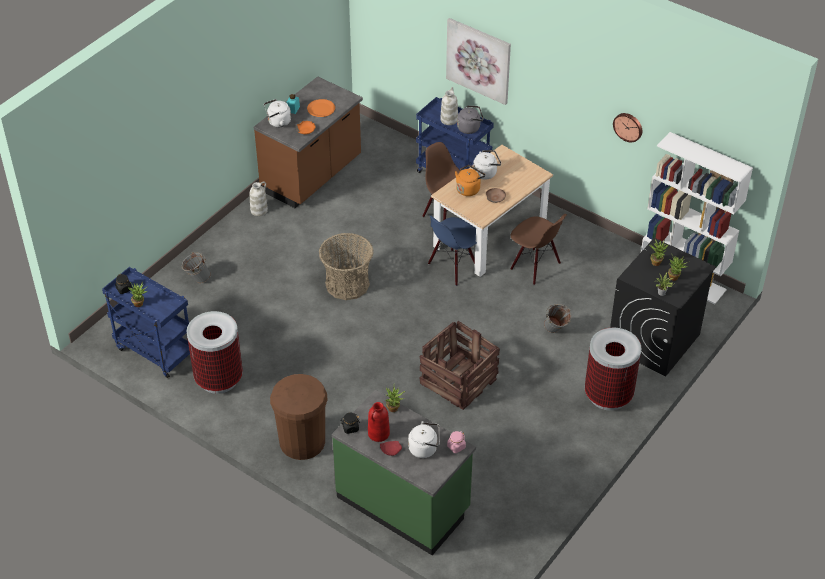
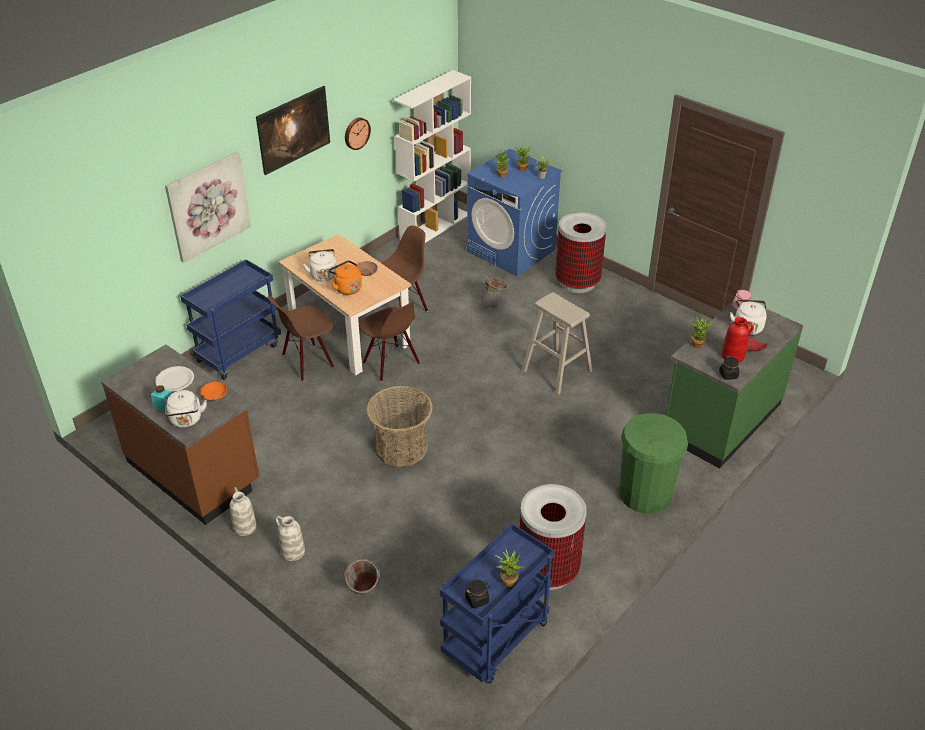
camera: 85 degrees left, 5 degrees down
brown trash can [270,374,328,460] -> green trash can [619,413,688,514]
orange plate [307,99,335,117] -> white plate [155,366,194,392]
crate [419,321,500,410] -> beige stool [522,292,592,395]
blue chair [428,216,477,286] -> brown chair [359,302,420,382]
white vase [441,87,458,125] -> white vase moved to [275,516,305,561]
grey kettle [457,106,484,134] -> none
black washing machine [610,238,716,377] -> blue washing machine [467,149,562,276]
none -> picture [256,86,330,175]

